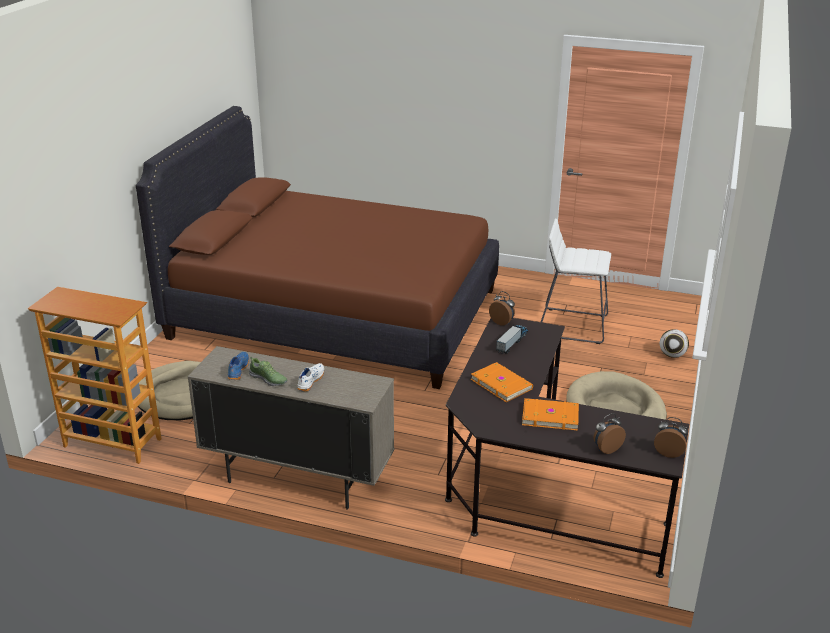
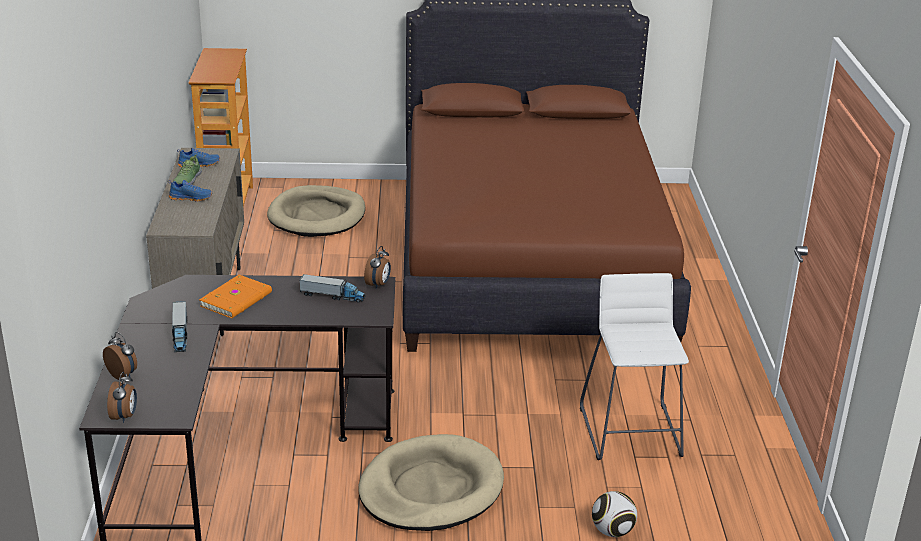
camera: 70 degrees right, 0 degrees up
white shoe [297,363,324,392] -> blue shoe [168,180,212,202]
orange book [522,398,579,430] -> toy truck [172,301,187,352]

